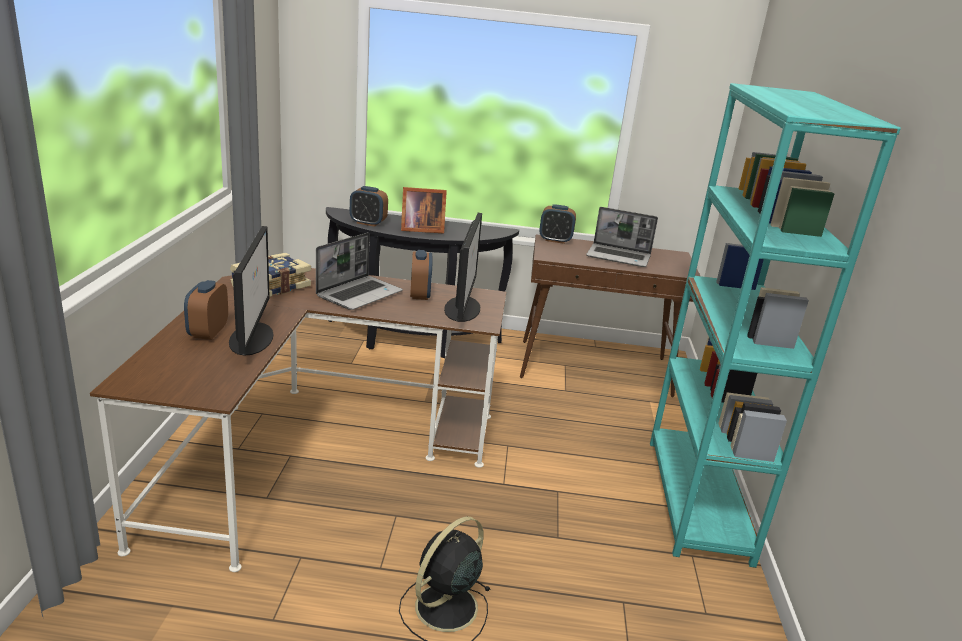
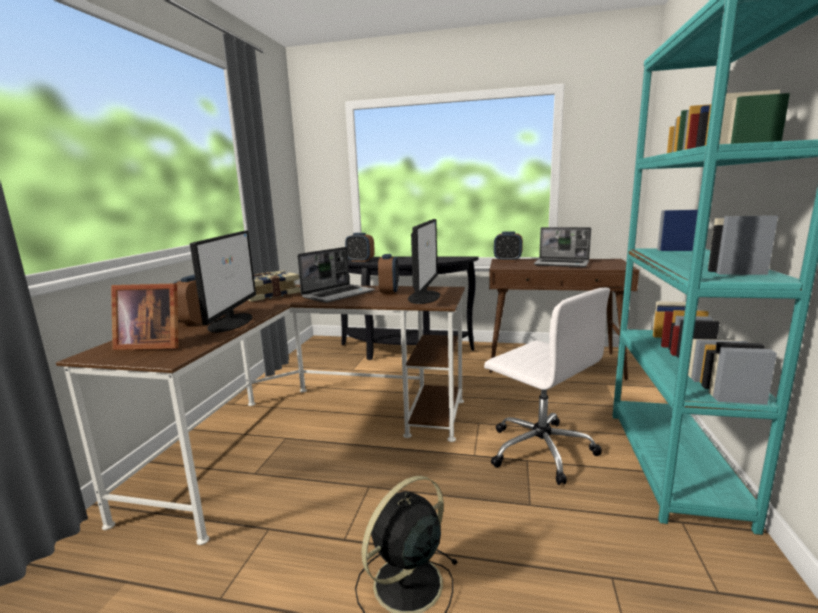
camera: 10 degrees right, 10 degrees down
picture frame [401,187,447,233] -> picture frame moved to [111,283,179,350]
none -> white office chair [484,288,610,485]

